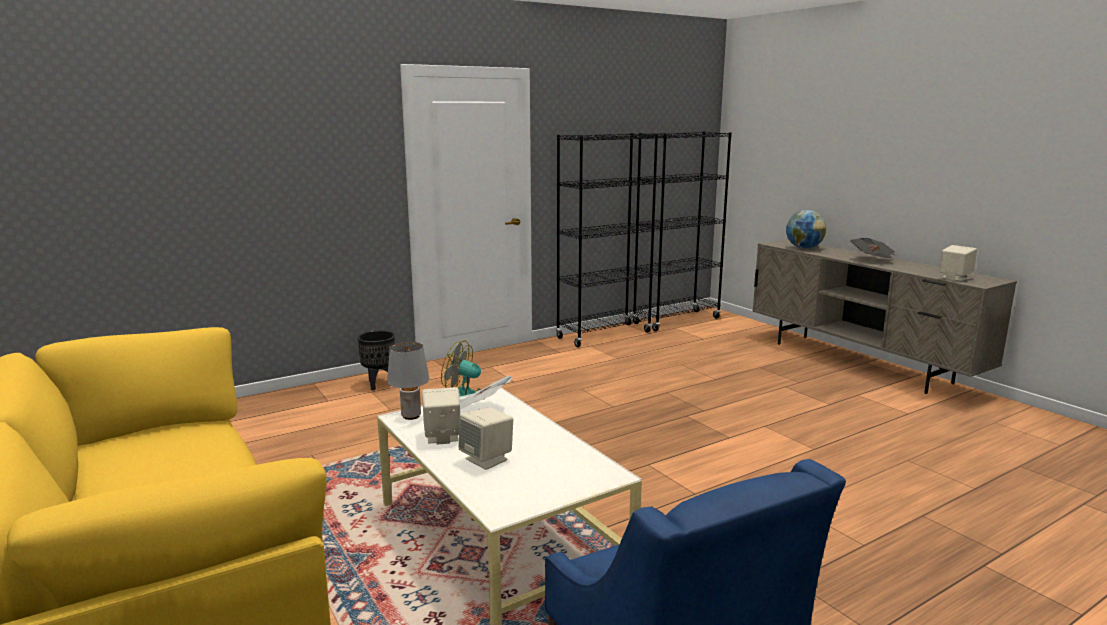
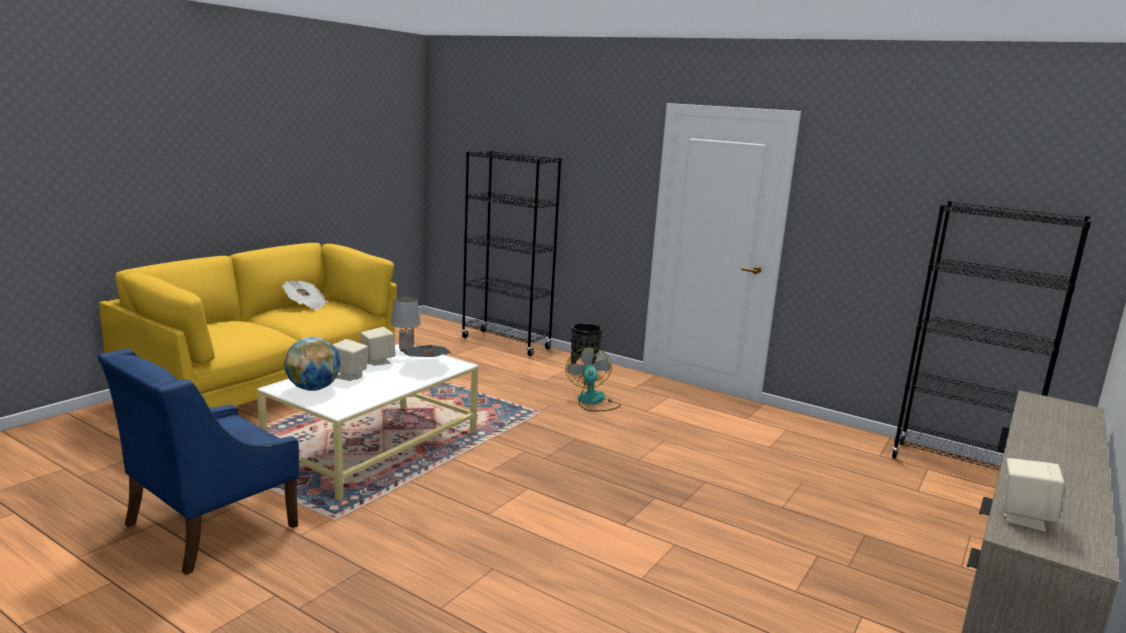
camera: 65 degrees right, 0 degrees up
black bookcase [556,133,658,347] -> black bookcase moved to [461,151,562,356]
globe [786,210,826,249] -> globe moved to [284,337,340,391]
newspaper [850,238,895,258] -> newspaper moved to [282,281,328,310]

